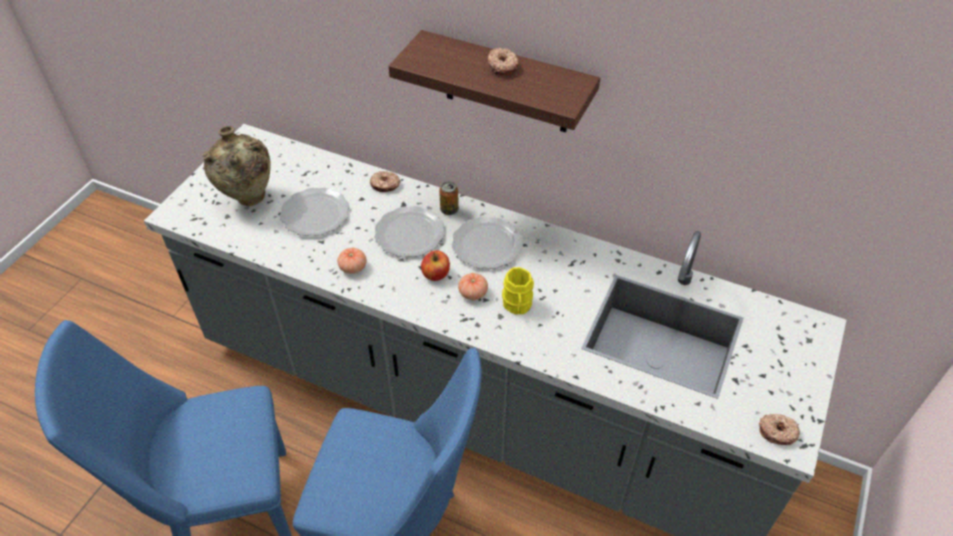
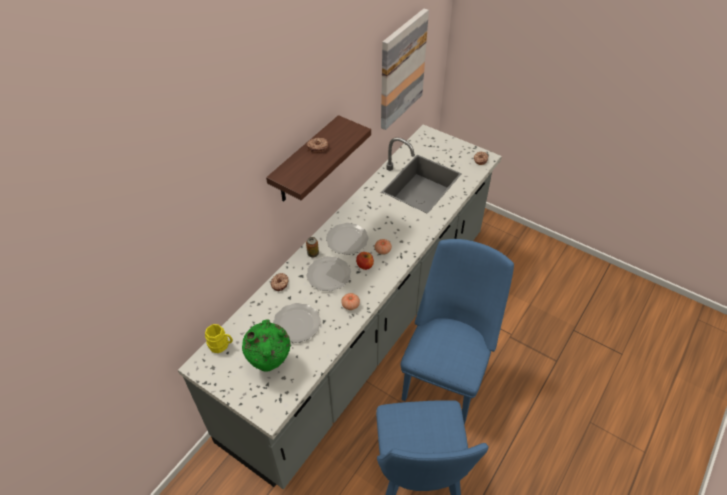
camera: 80 degrees left, 0 degrees up
beige vase [203,126,271,206] -> green vase [242,319,291,372]
yellow mug [502,267,534,314] -> yellow mug moved to [205,324,233,353]
none -> picture [381,9,429,130]

